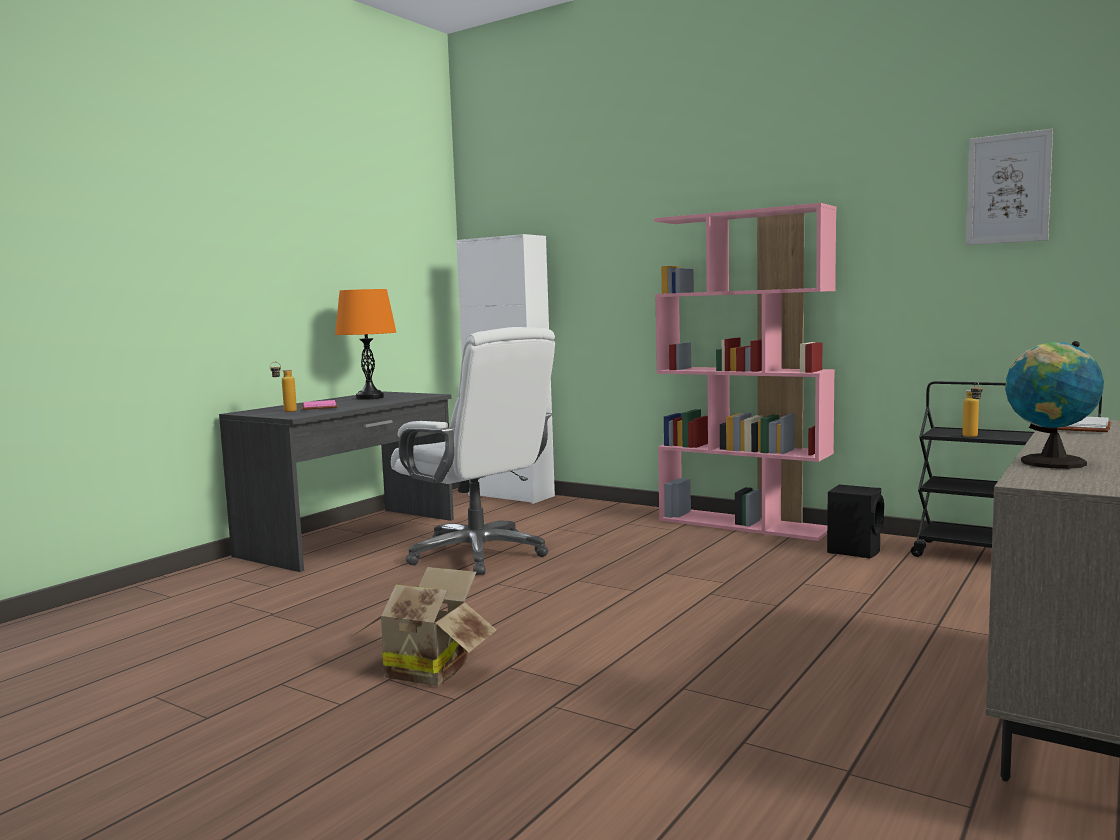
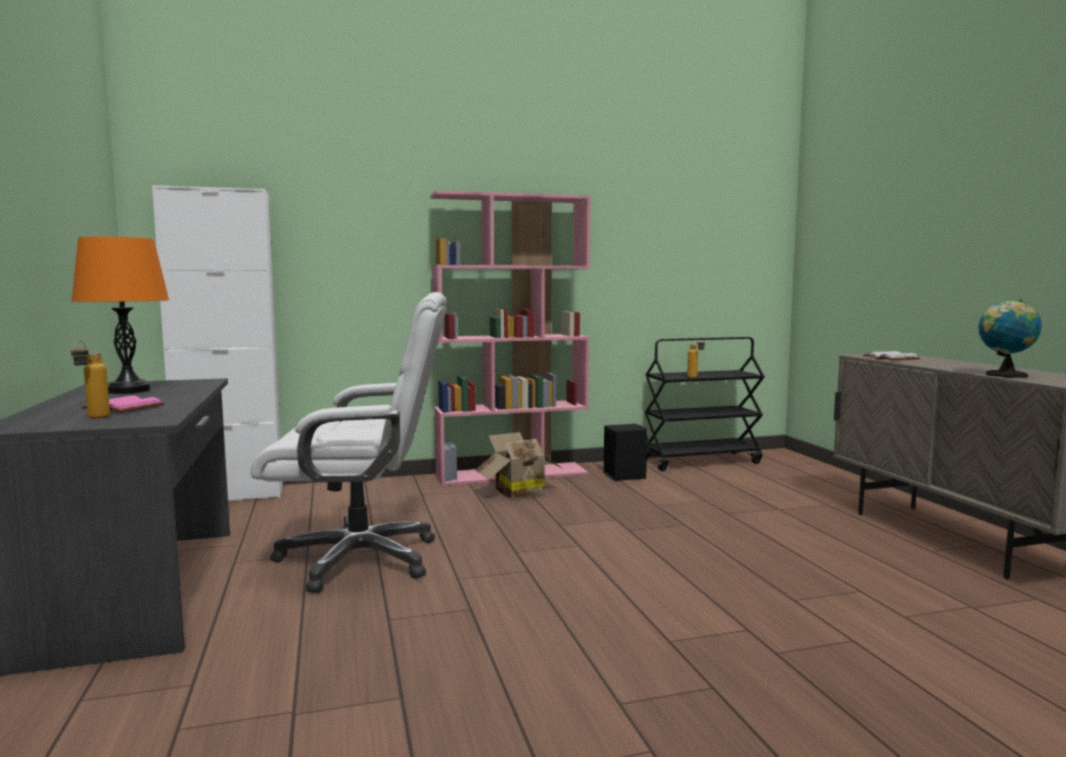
camera: 50 degrees left, 0 degrees up
cardboard box [351,567,496,686] -> cardboard box moved to [476,432,562,499]
picture [966,129,1053,245] -> none

